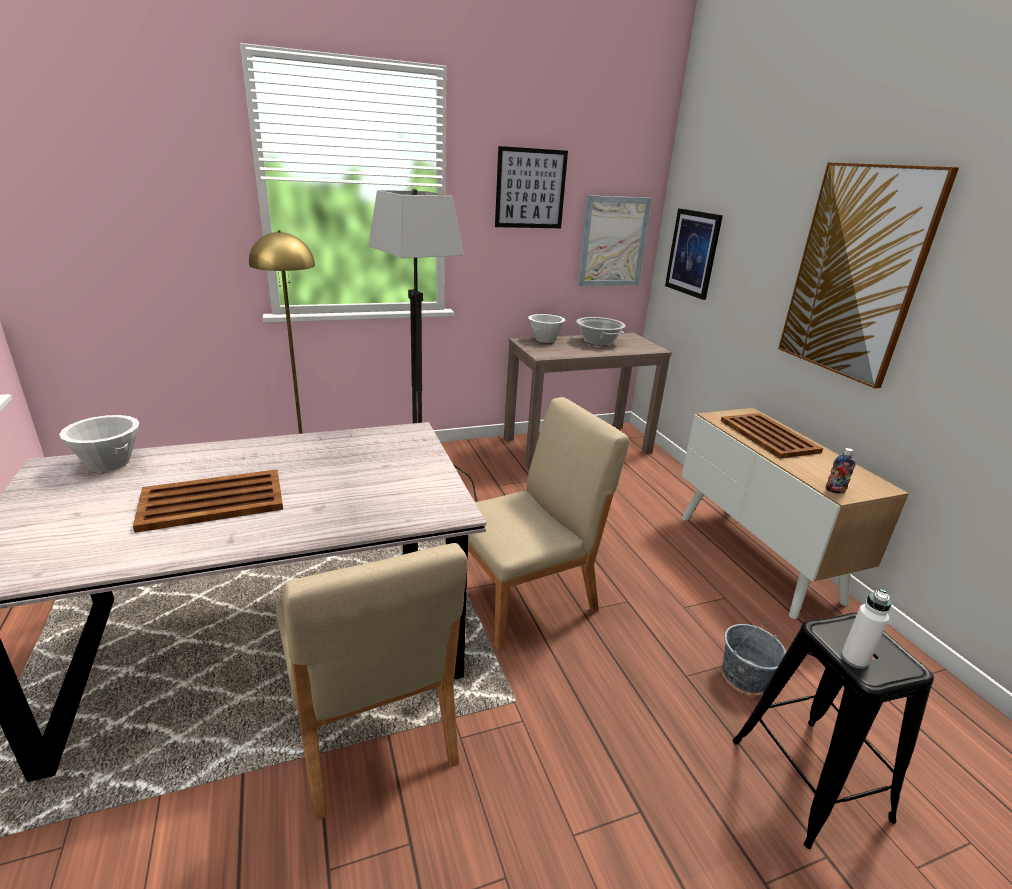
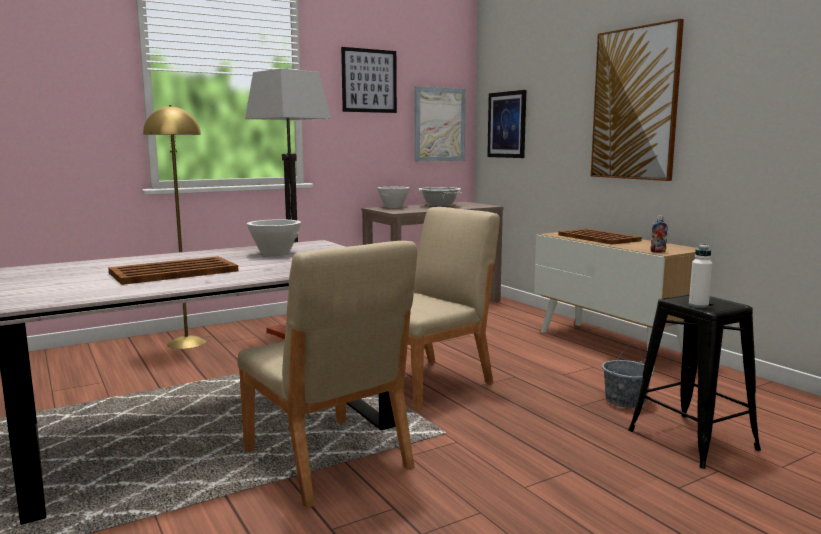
camera: 10 degrees left, 15 degrees down
white bowl [59,415,140,471] -> white bowl moved to [247,219,301,256]

